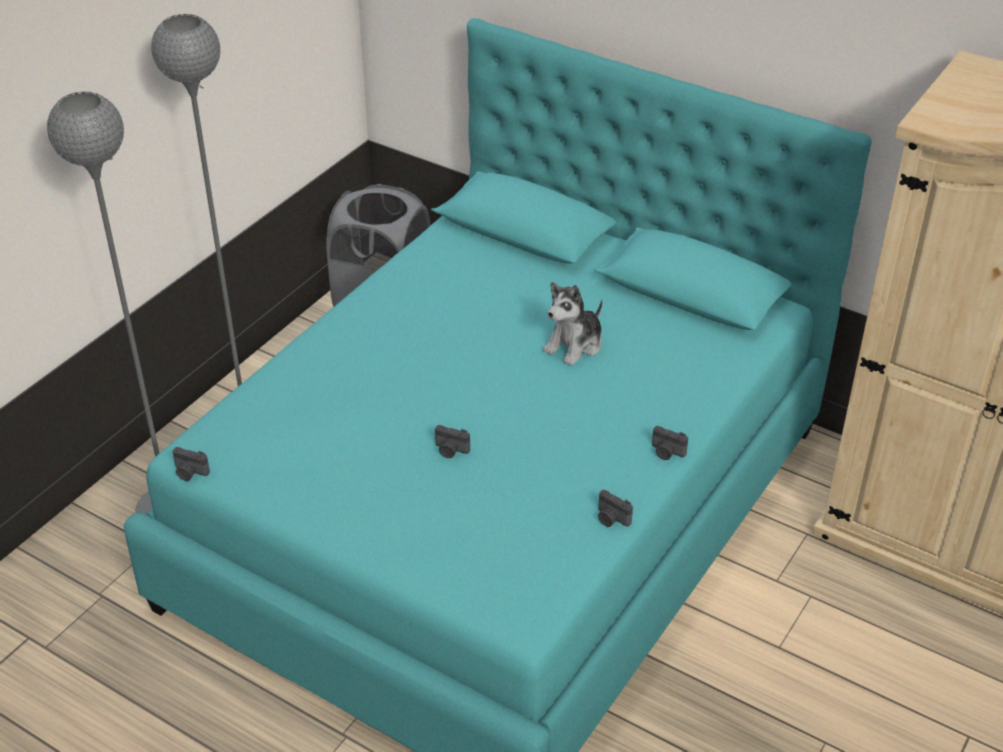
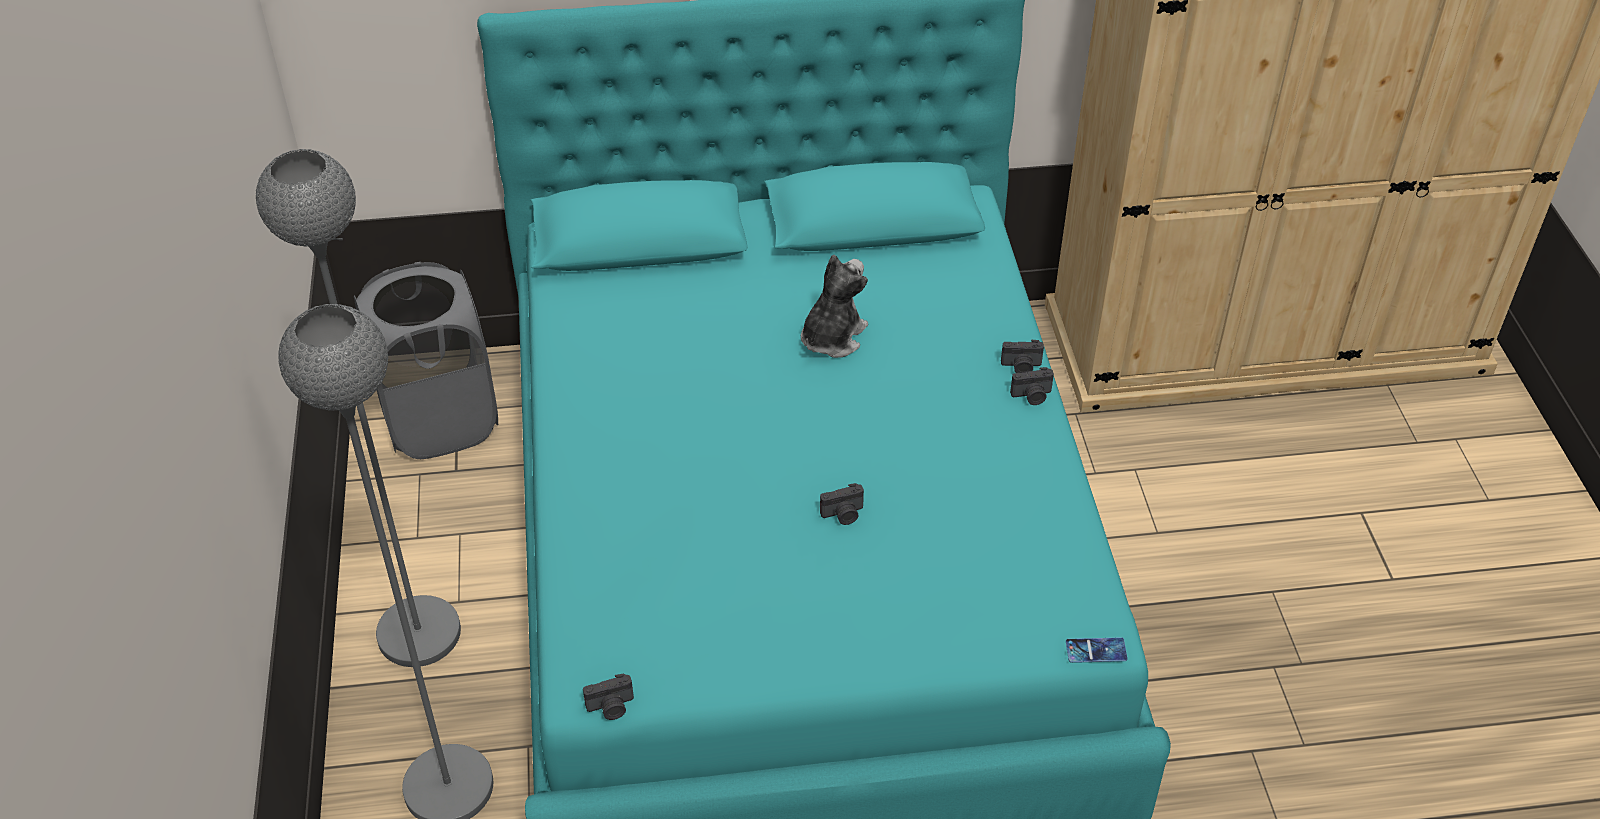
camera: 40 degrees left, 5 degrees up
plush toy [543,282,603,366] -> plush toy turned 150 degrees counterclockwise [801,255,868,358]
camera [598,490,633,527] -> camera moved to [1001,340,1044,373]
none -> phone [1066,637,1128,663]

